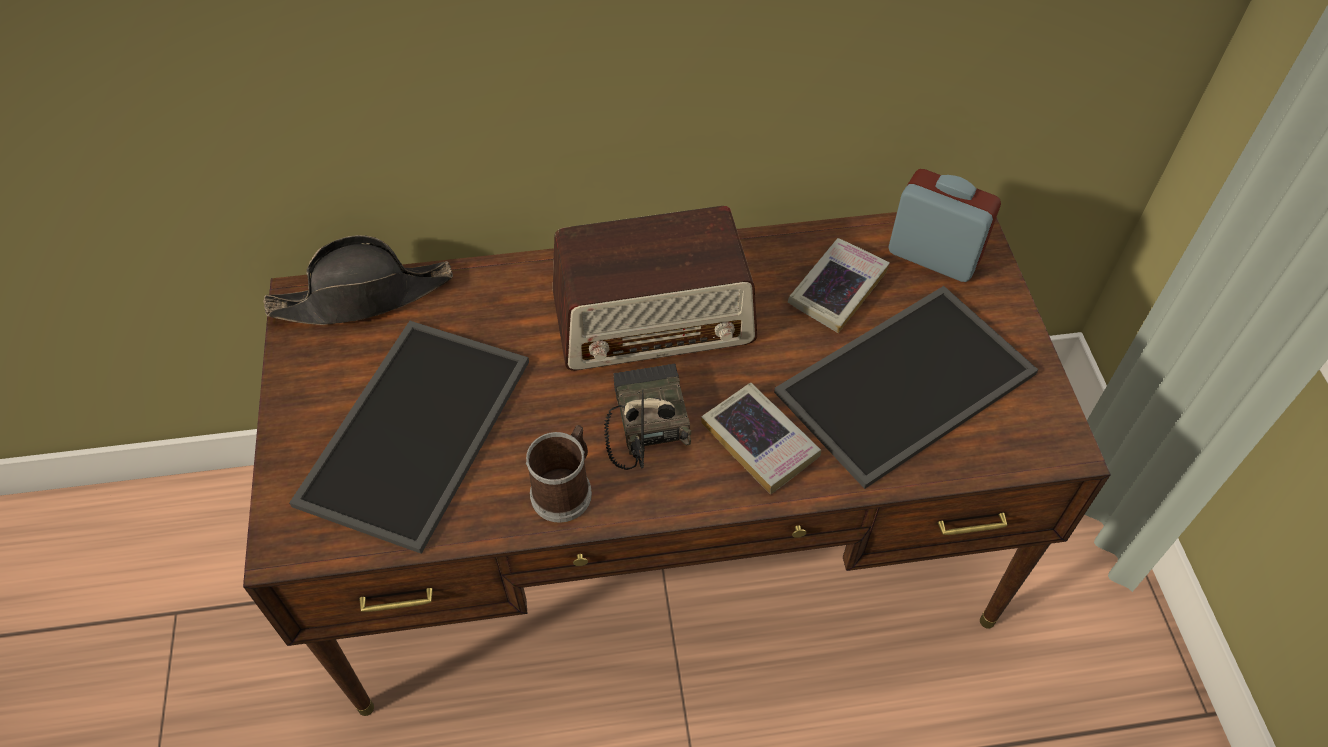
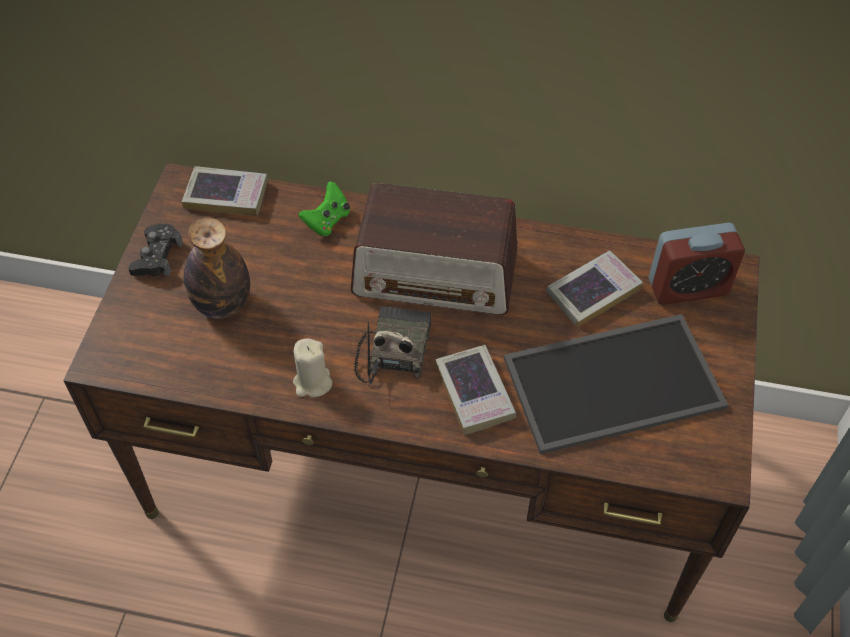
camera: 20 degrees right, 0 degrees up
black hat [263,235,453,325] -> book [182,166,268,216]
tray [289,321,529,554] -> bottle [184,218,250,319]
mug [526,425,592,523] -> beige candle [293,339,332,397]
alarm clock [889,169,1001,282] -> alarm clock turned 120 degrees clockwise [649,222,745,305]
none -> black game controller [128,224,183,277]
none -> green game controller [299,181,350,237]

